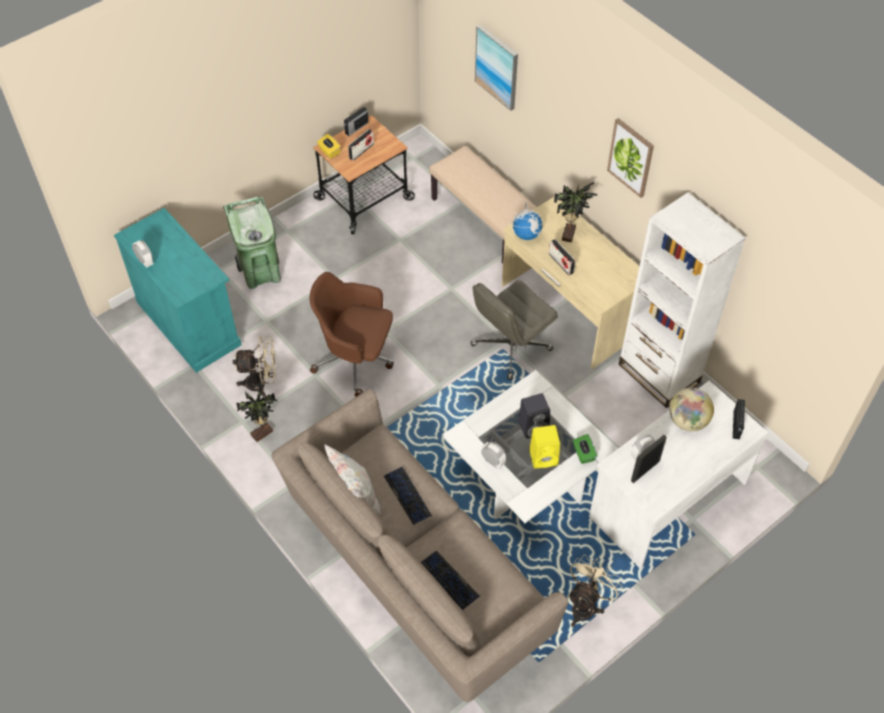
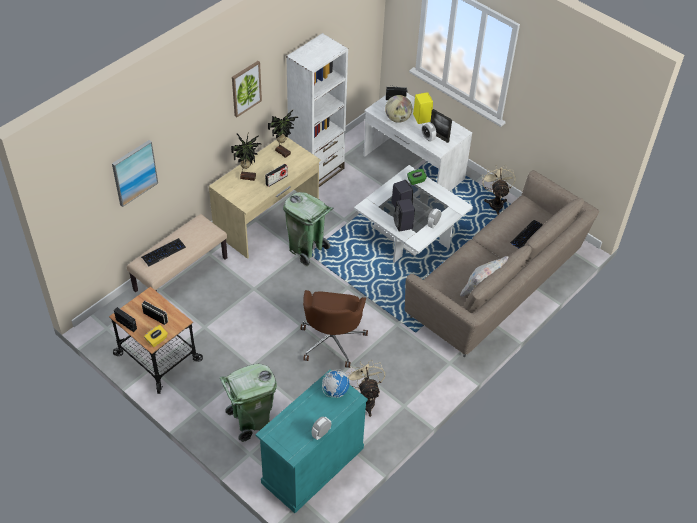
camera: 100 degrees left, 5 degrees down
potted plant [236,388,277,442] -> potted plant moved to [268,110,298,158]
keyboard [384,467,432,525] -> keyboard moved to [141,238,186,267]
grey office chair [470,280,558,380] -> green trash can [283,192,334,267]
globe [511,201,544,240] -> globe moved to [322,369,349,398]
yellow speaker [529,425,560,469] -> yellow speaker moved to [413,92,433,124]
beige fan [568,555,623,627] -> beige fan turned 60 degrees clockwise [482,166,516,215]
none -> black speaker [394,199,415,232]

